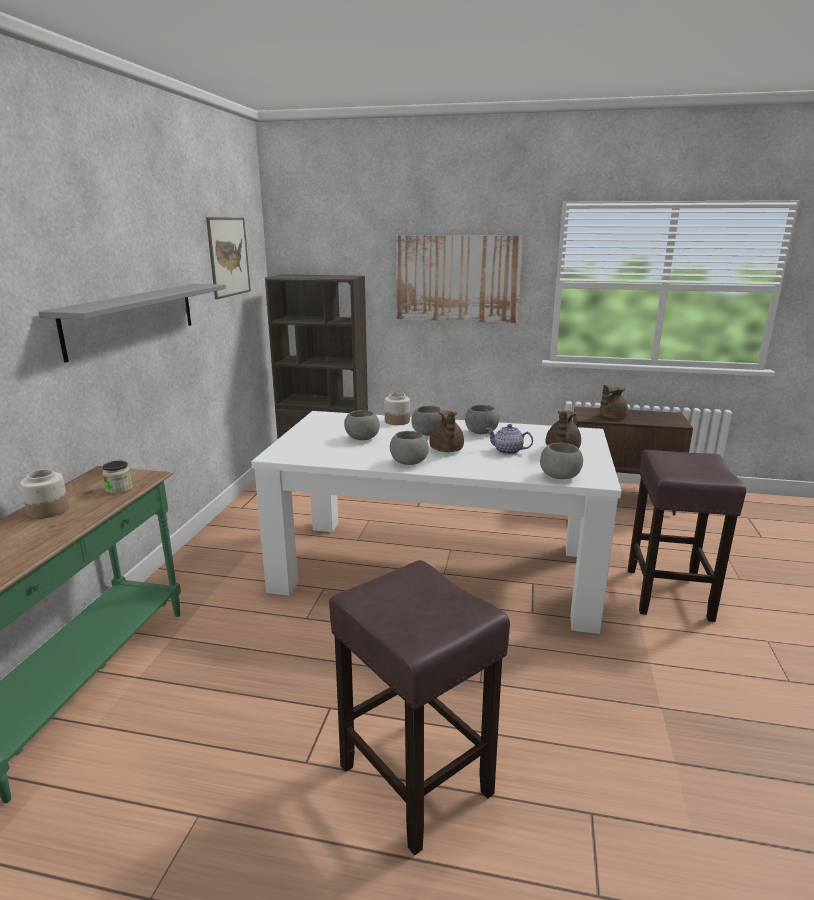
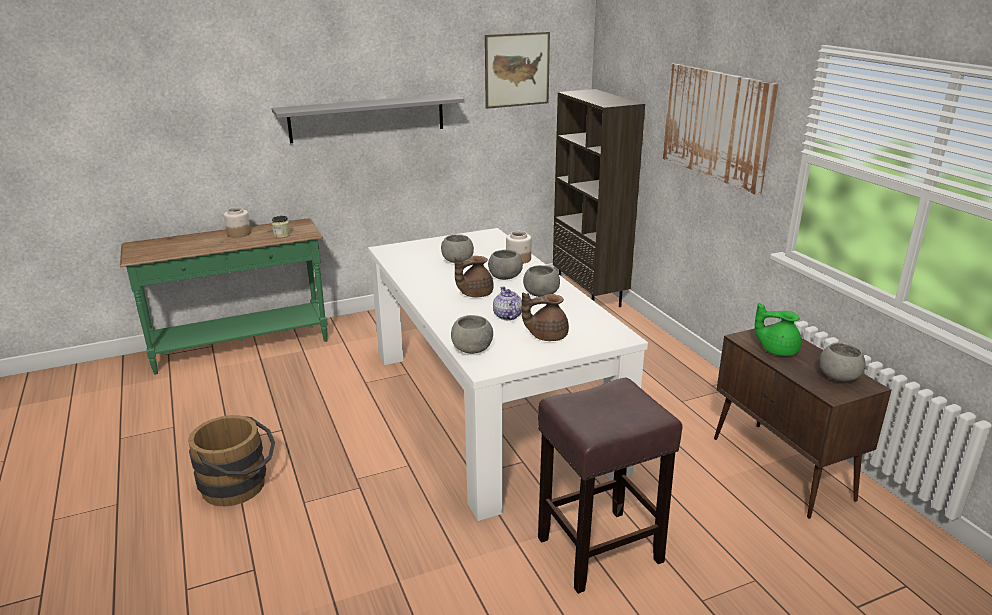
camera: 55 degrees right, 5 degrees up
brown stool [329,560,510,855] -> brown bucket [188,415,275,507]
grey bowl [390,431,429,465] -> grey bowl moved to [820,343,866,382]
brown teapot [600,385,628,418] -> green teapot [755,303,801,356]

